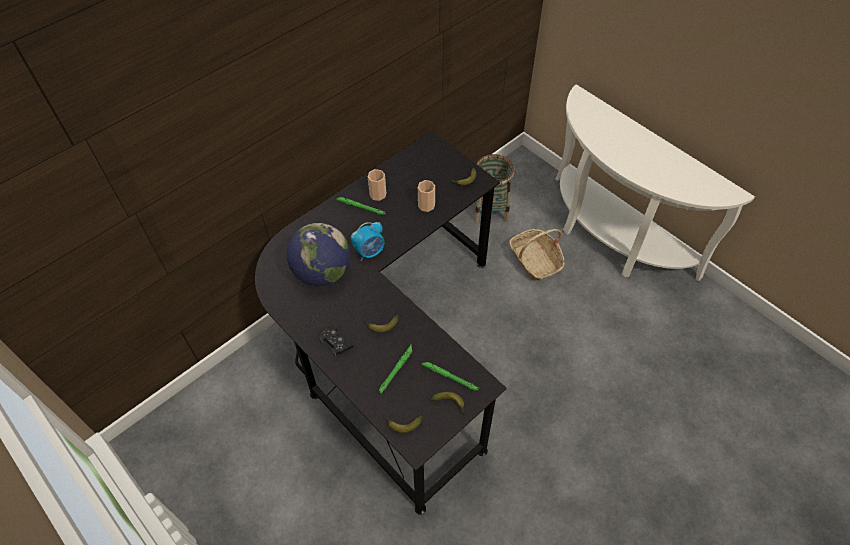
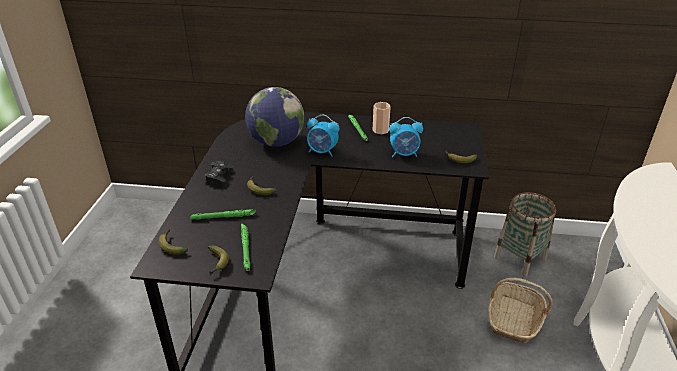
camera: 50 degrees right, 20 degrees down
cup [418,180,435,212] -> alarm clock [389,117,423,158]

